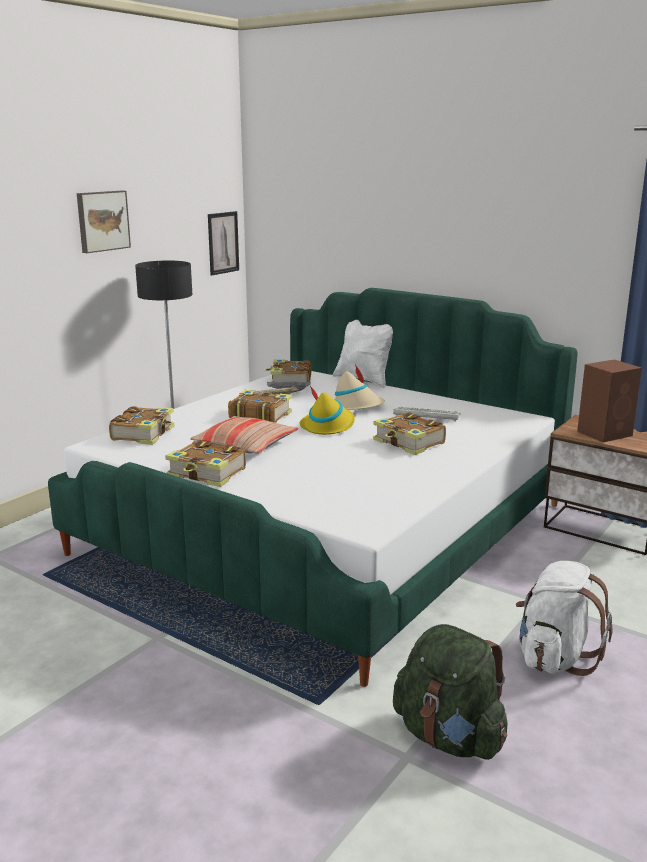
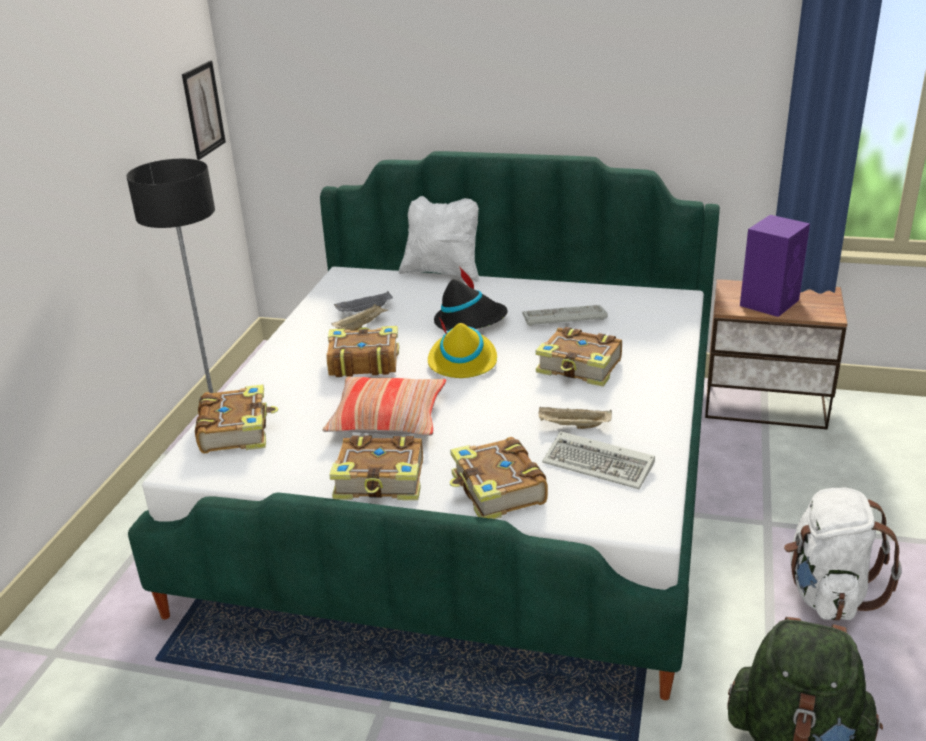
camera: 20 degrees left, 10 degrees up
picture [77,191,131,253] -> none
book [264,359,312,386] -> book moved to [450,437,548,519]
beige hat [334,364,385,410] -> black hat [434,266,508,331]
brown speaker [577,359,642,443] -> purple speaker [740,215,810,317]
none -> beige tray [539,407,612,429]
none -> keyboard [542,431,655,489]

